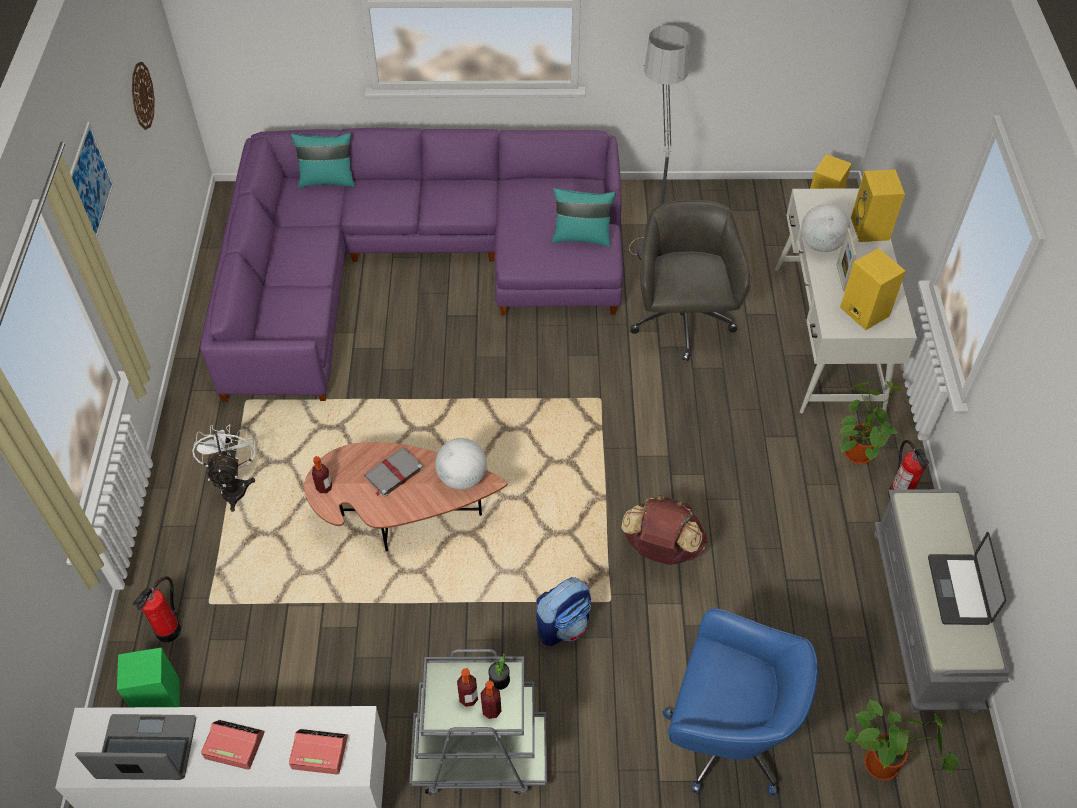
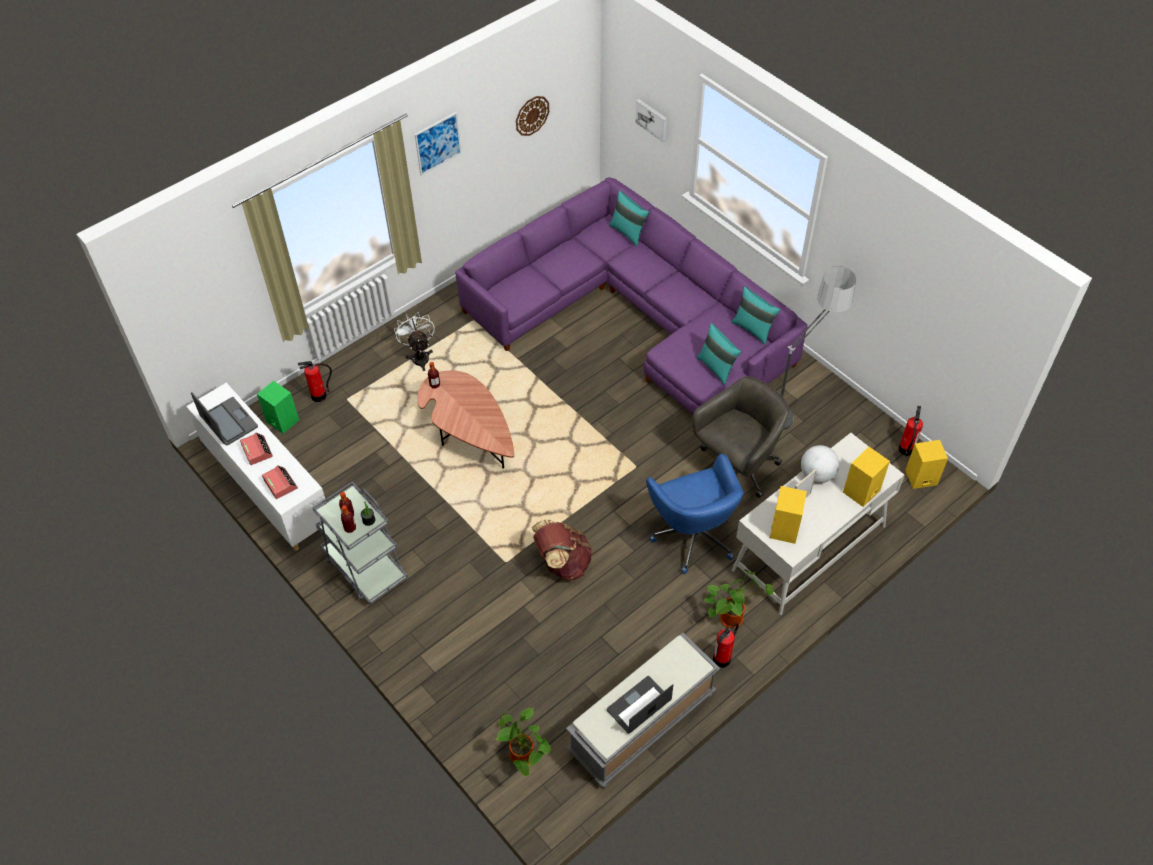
camera: 50 degrees right, 0 degrees up
white fan [192,424,256,512] -> white fan turned 60 degrees counterclockwise [394,312,435,371]
grey book [364,447,423,497] -> none
globe [435,438,487,490] -> none
backpack [536,577,591,646] -> none
blue office chair [663,608,818,796] -> blue office chair moved to [646,454,743,574]
none -> picture [636,99,667,142]
none -> turquoise pillow [731,286,781,345]
none -> fire extinguisher [898,406,923,457]

